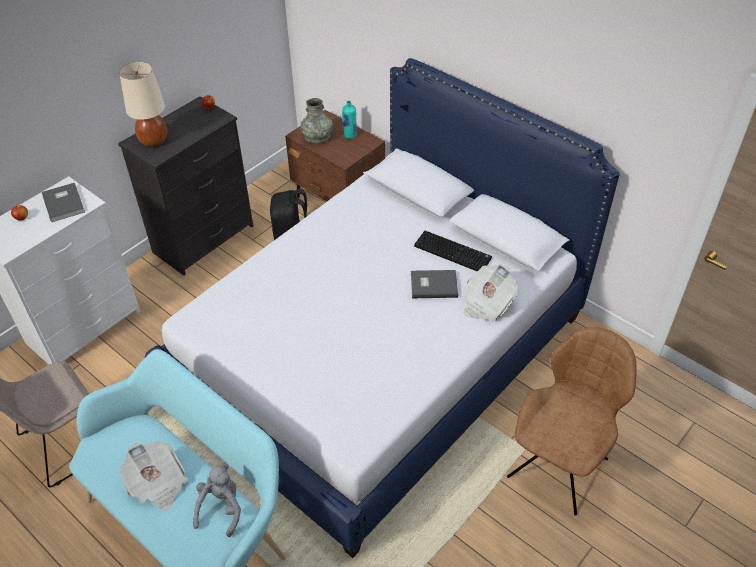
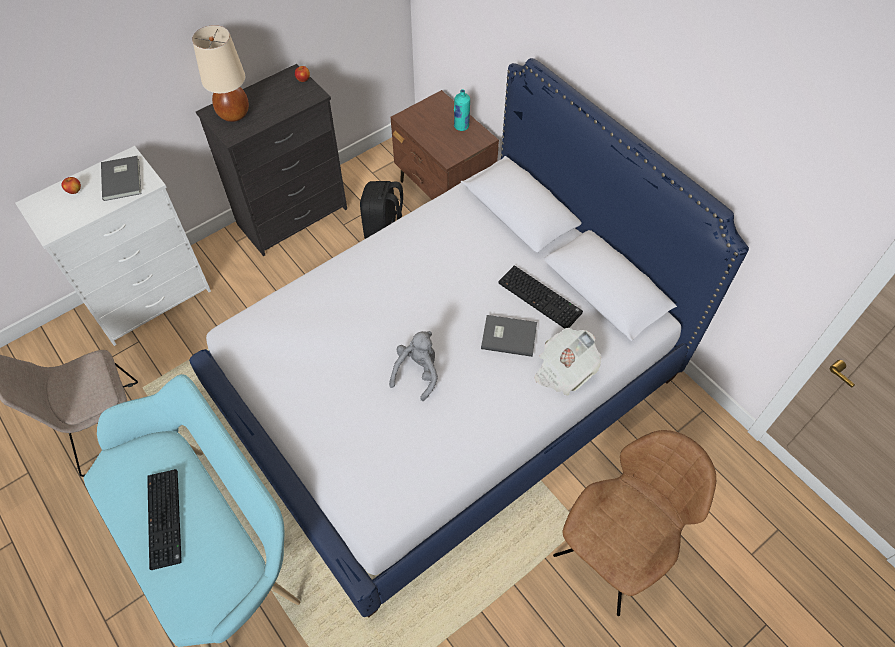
camera: 10 degrees right, 10 degrees up
newspaper [120,441,188,511] -> keyboard [147,469,182,570]
grey plush toy [193,464,241,537] -> grey plush toy moved to [389,331,438,401]
grey vase [300,98,333,143] -> none

